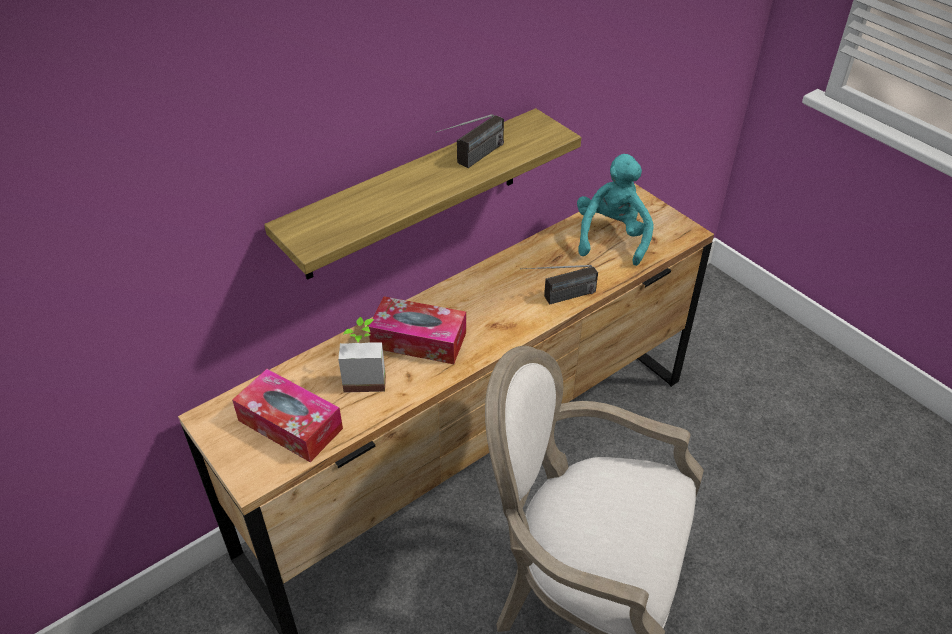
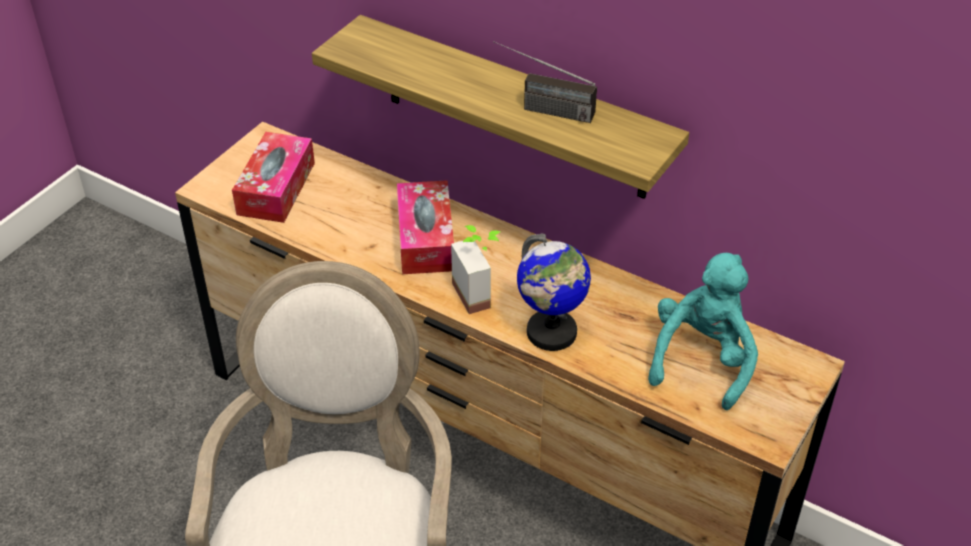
camera: 70 degrees right, 0 degrees up
potted plant [338,317,386,393] -> potted plant moved to [451,225,500,314]
radio [520,265,598,304] -> globe [517,233,591,351]
turquoise plush toy [577,154,653,266] -> turquoise plush toy turned 60 degrees counterclockwise [648,253,758,410]

